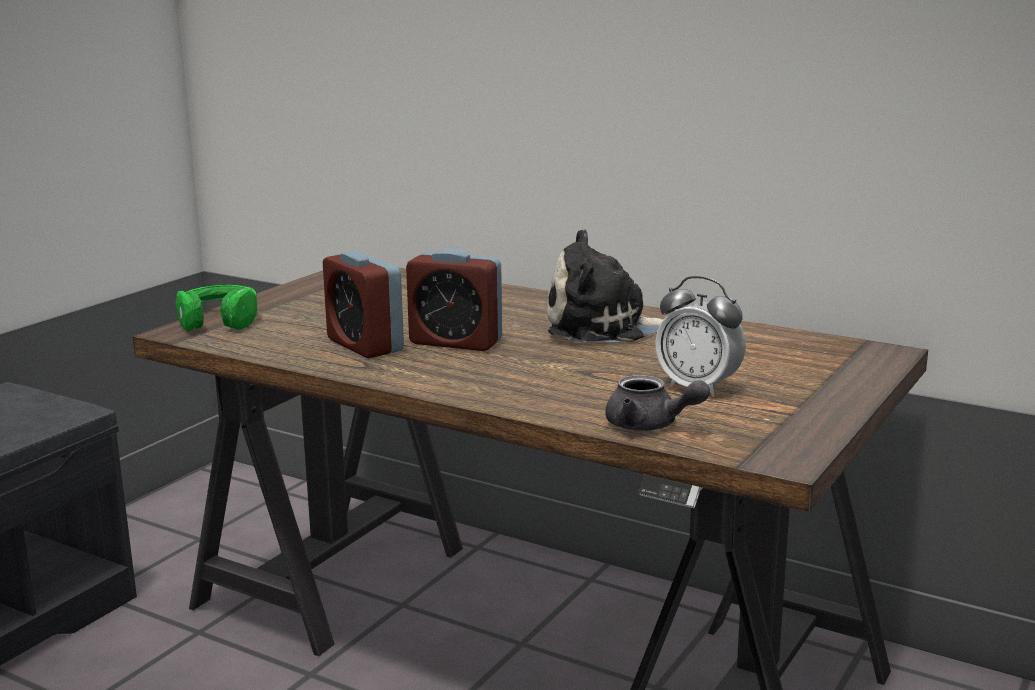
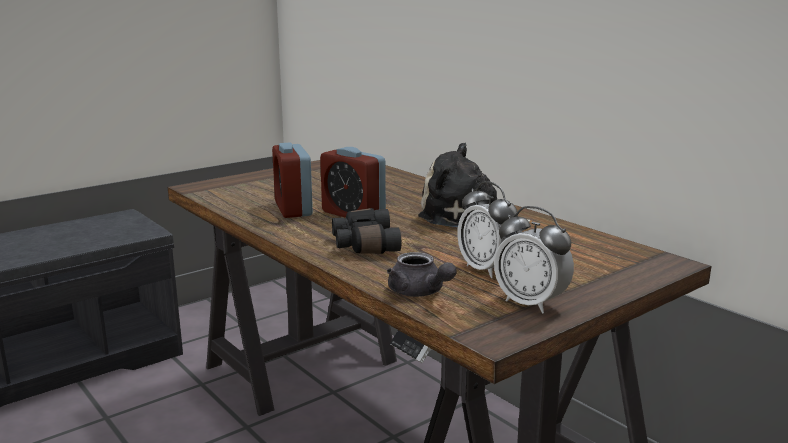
camera: 20 degrees right, 0 degrees up
green headphones [175,285,257,332] -> none
none -> black binoculars [332,208,401,254]
none -> alarm clock [494,206,574,314]

